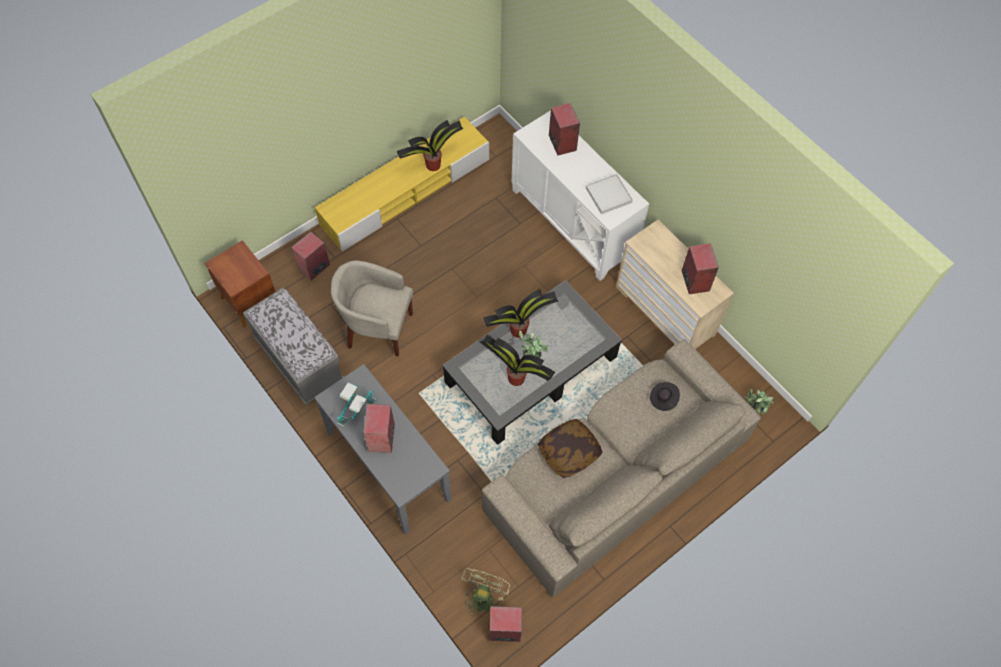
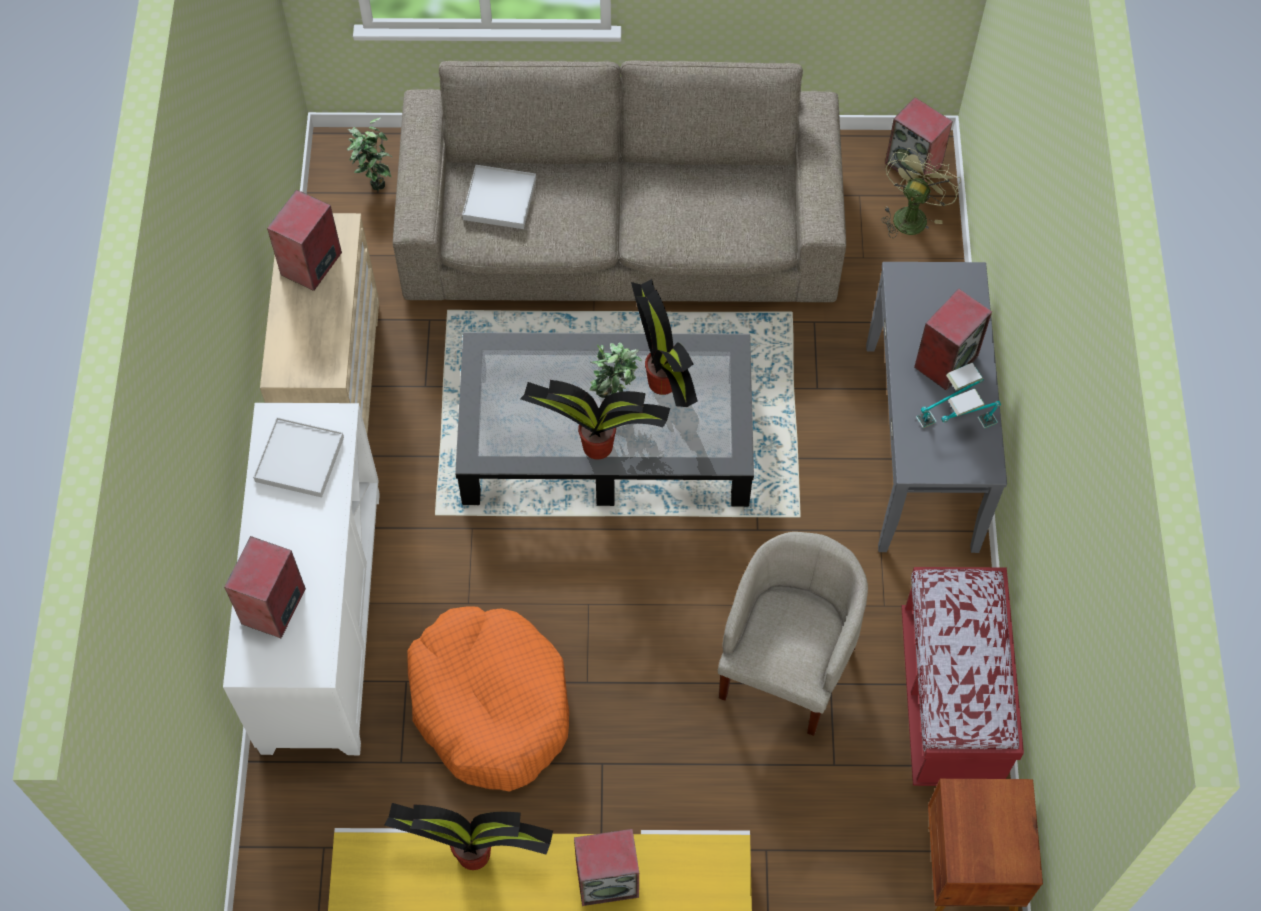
camera: 140 degrees left, 0 degrees up
grey bench [243,288,344,405] -> red bench [901,567,1024,786]
speaker [291,231,330,280] -> speaker moved to [574,829,639,906]
beige armchair [331,260,414,356] -> beige armchair turned 120 degrees counterclockwise [718,532,868,736]
green fan [461,568,510,616] -> green fan turned 150 degrees clockwise [881,148,961,238]
pillow [538,419,603,478] -> none
black hat [650,382,680,411] -> white tray [462,165,536,229]
none -> orange dog bed [407,607,569,792]

